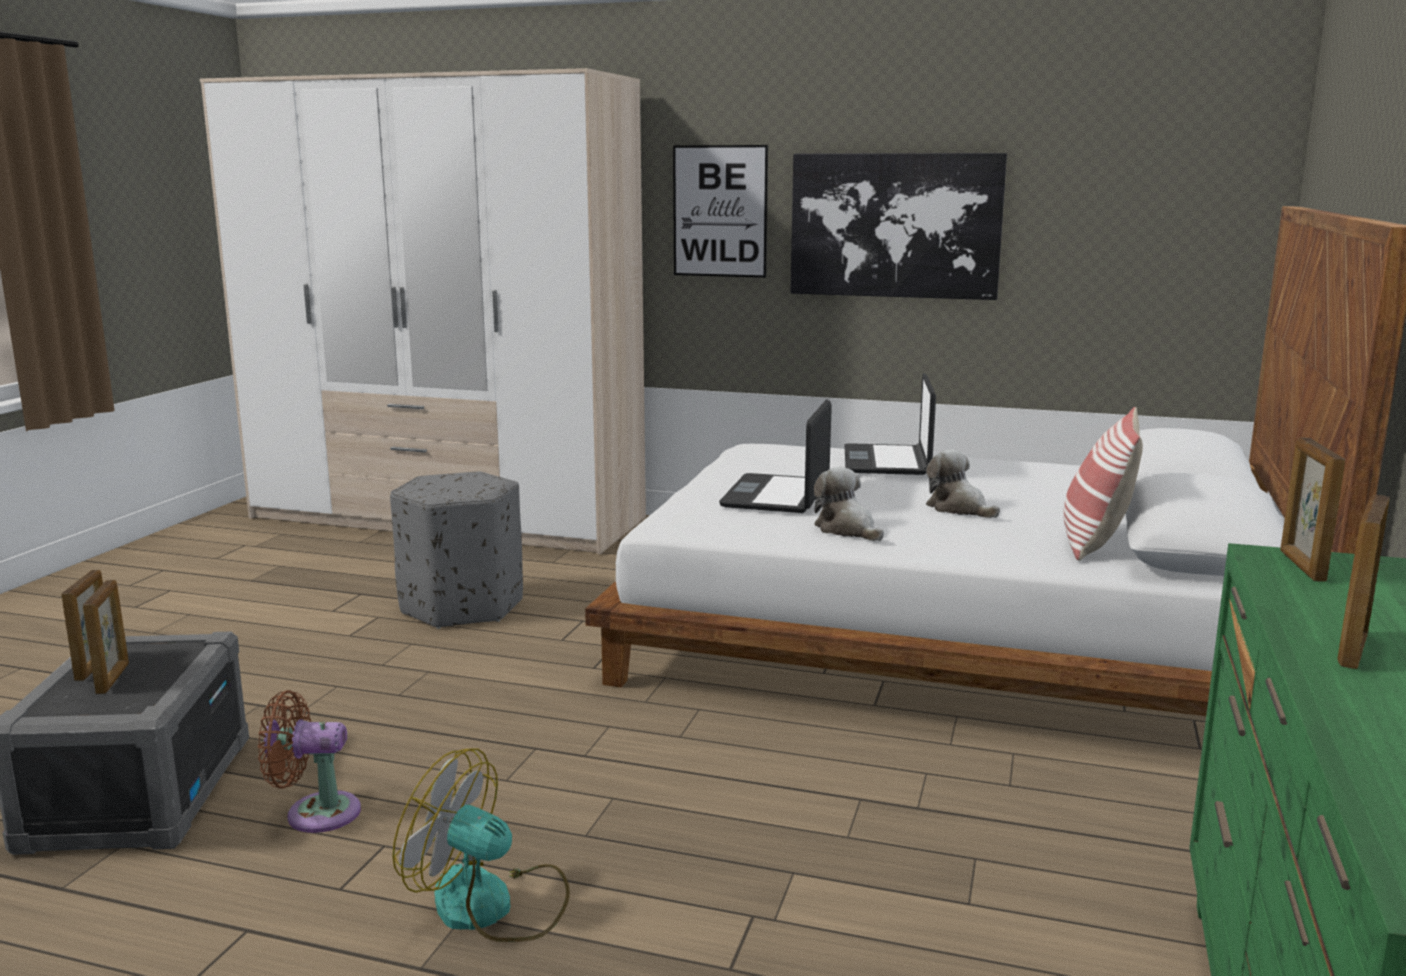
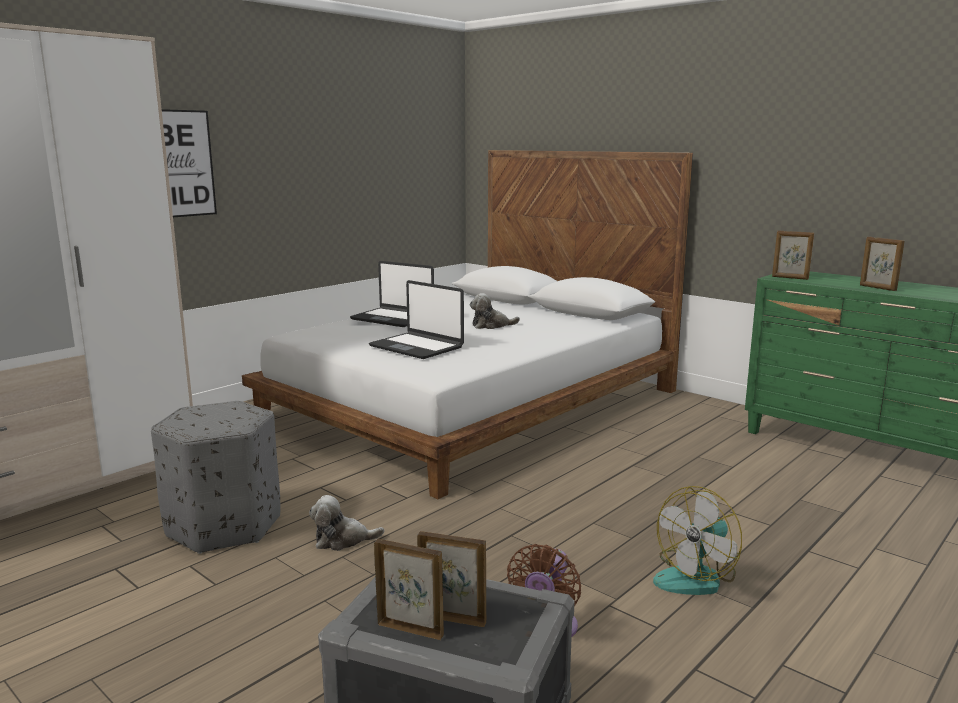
camera: 65 degrees left, 0 degrees up
picture [791,153,1007,300] -> none
plush toy [814,467,884,541] -> plush toy moved to [309,495,385,551]
pillow [1063,407,1143,561] -> none

